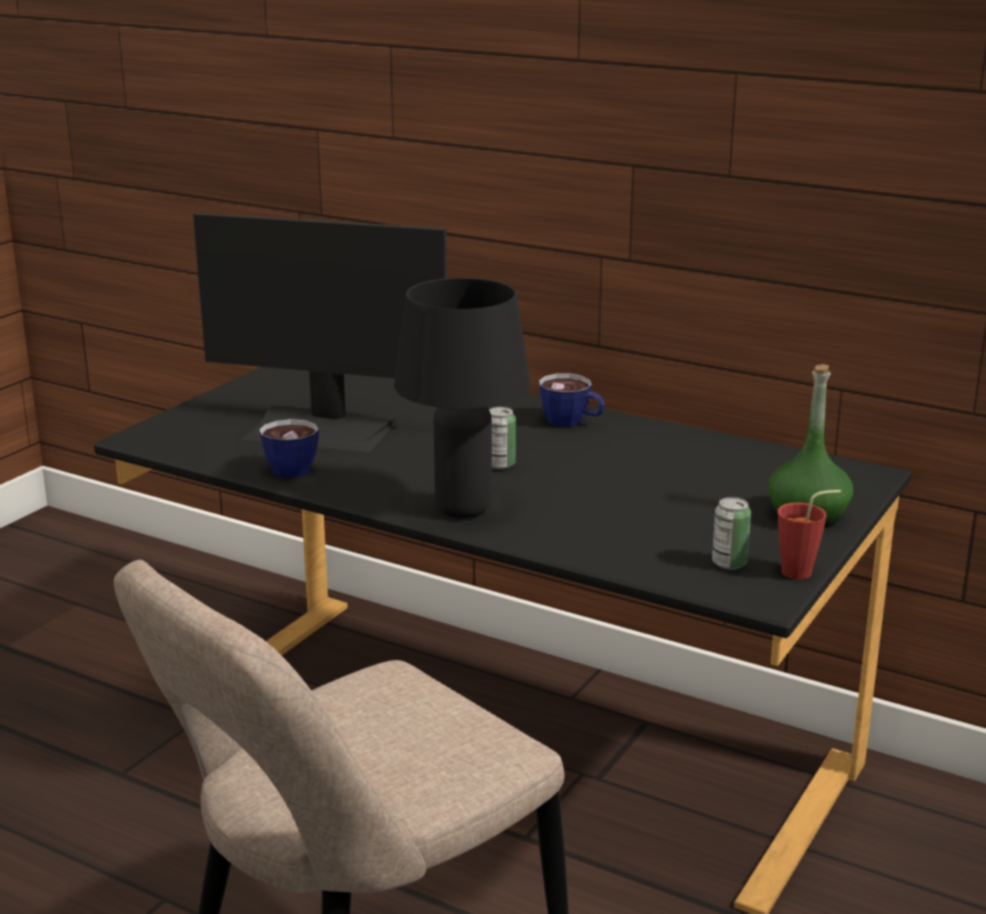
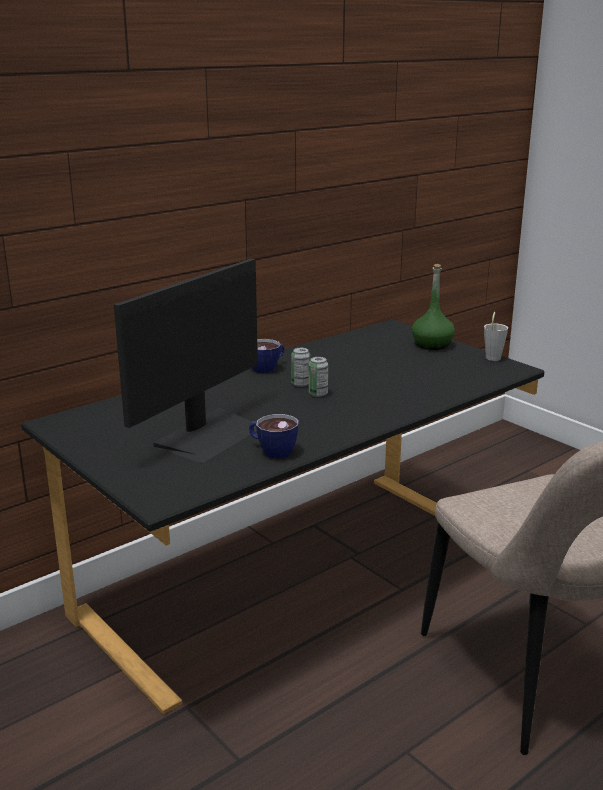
camera: 70 degrees left, 0 degrees up
black table lamp [394,278,530,518] -> none
can [712,497,751,570] -> can moved to [291,348,310,387]
red cup [778,490,841,580] -> grey cup [484,312,508,361]

